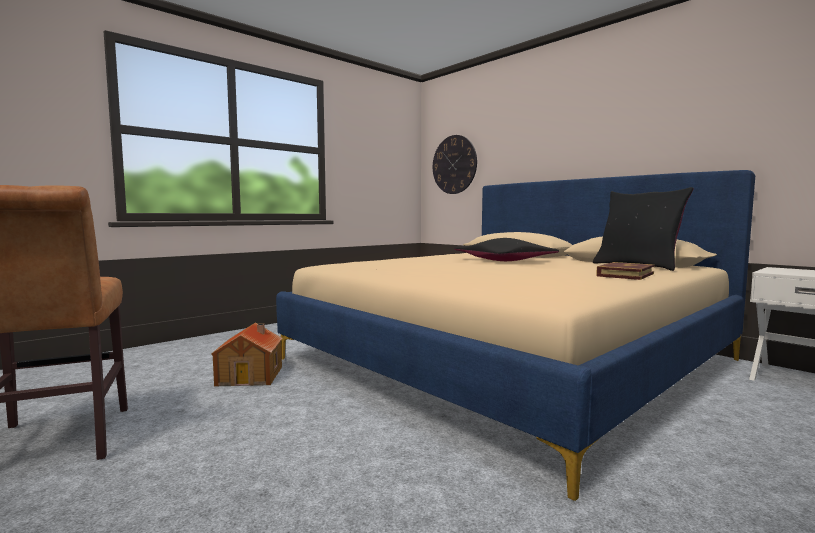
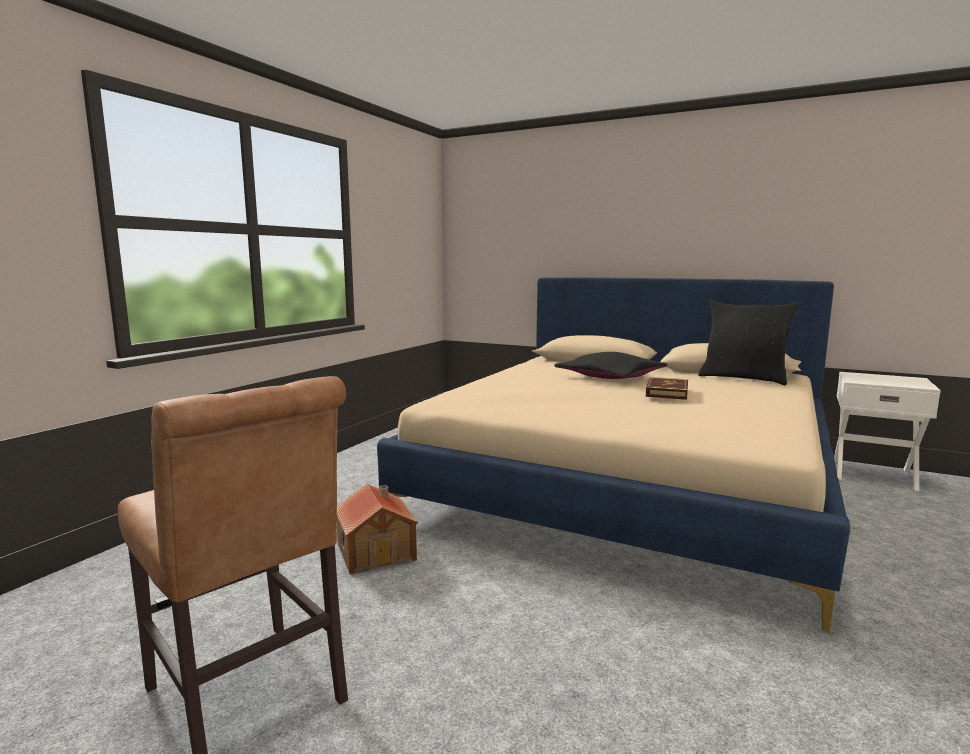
camera: 20 degrees left, 5 degrees up
wall clock [433,135,477,194] -> none
book [596,262,654,280] -> book moved to [646,377,688,400]

